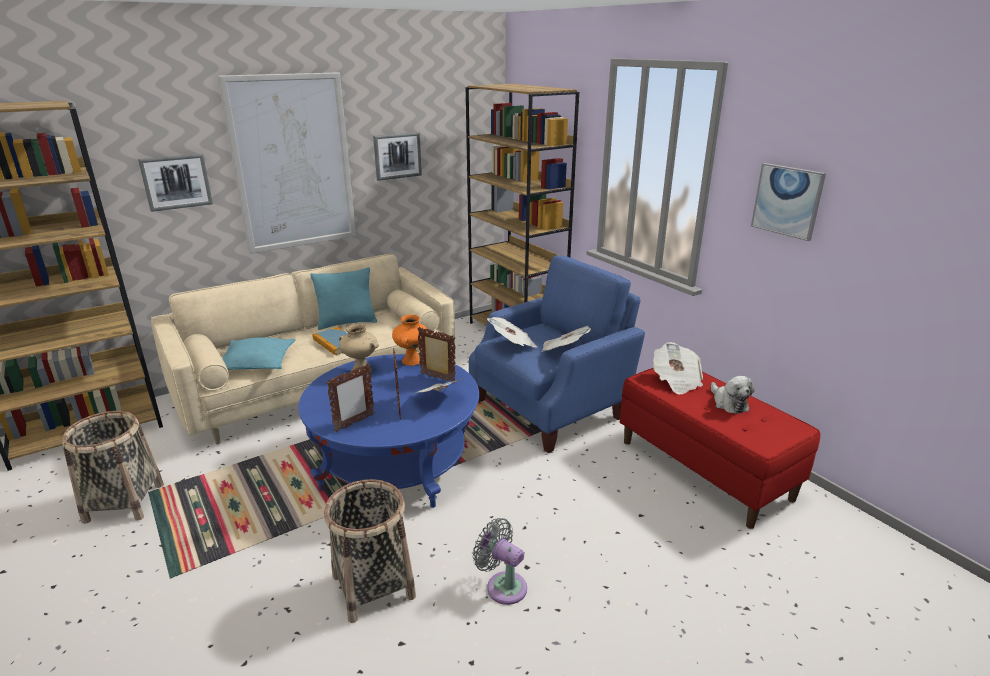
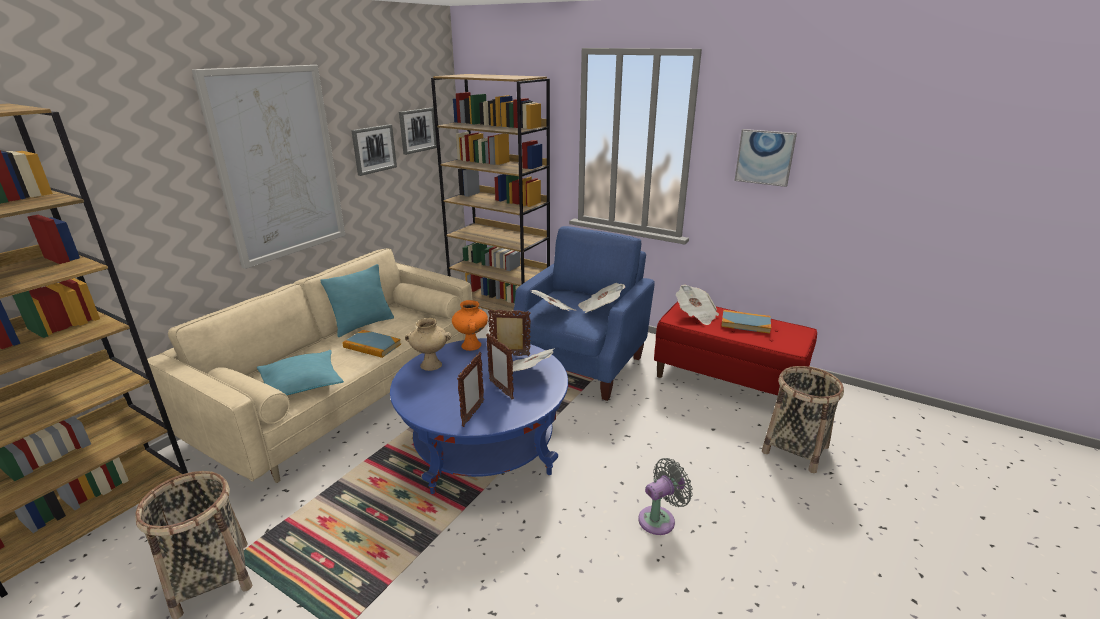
camera: 25 degrees left, 0 degrees up
picture [138,154,213,212] -> picture moved to [399,108,437,155]
basket [324,479,416,623] -> basket moved to [762,366,844,473]
grey fan [473,518,527,605] -> grey fan turned 135 degrees clockwise [638,458,693,535]
plush toy [711,376,755,414] -> book [721,310,771,334]

